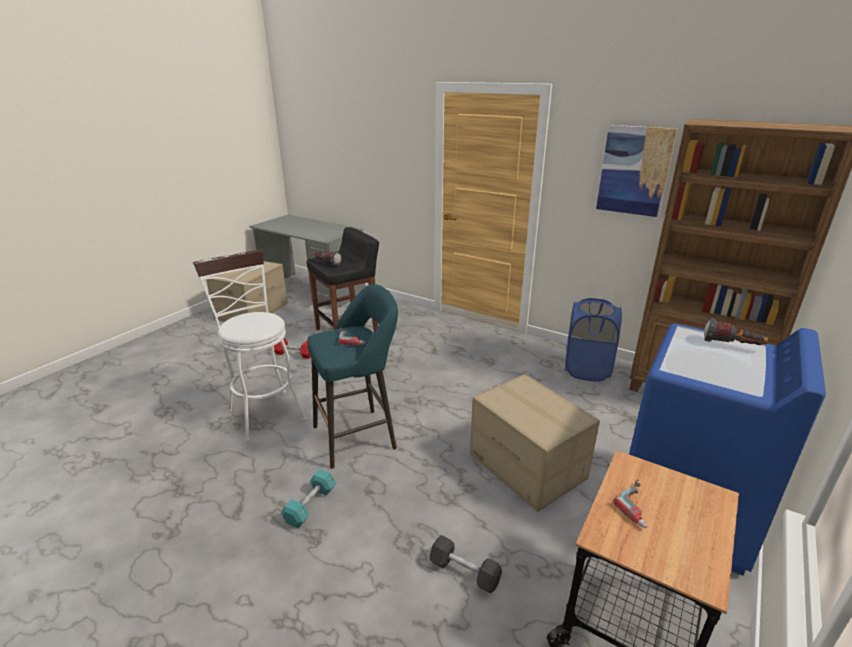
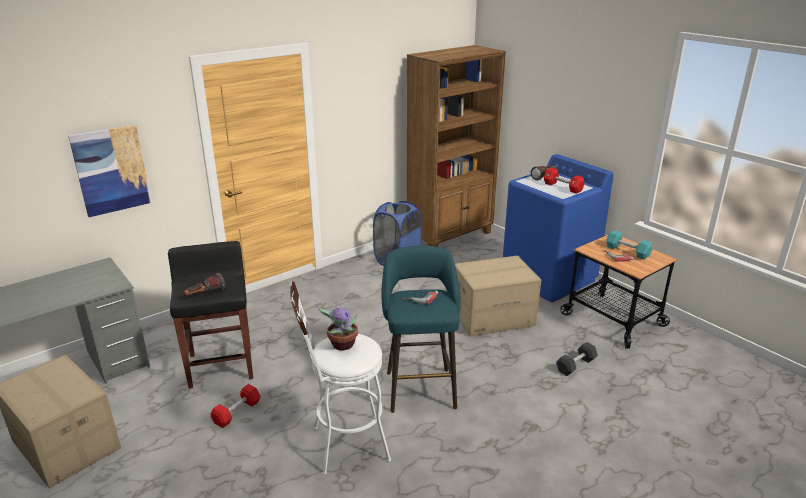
camera: 70 degrees left, 0 degrees up
turquoise dumbbell [281,469,336,528] -> turquoise dumbbell moved to [606,230,652,260]
picture [596,125,677,217] -> picture moved to [68,125,152,217]
none -> potted plant [317,304,358,350]
none -> red dumbbell [544,168,585,194]

